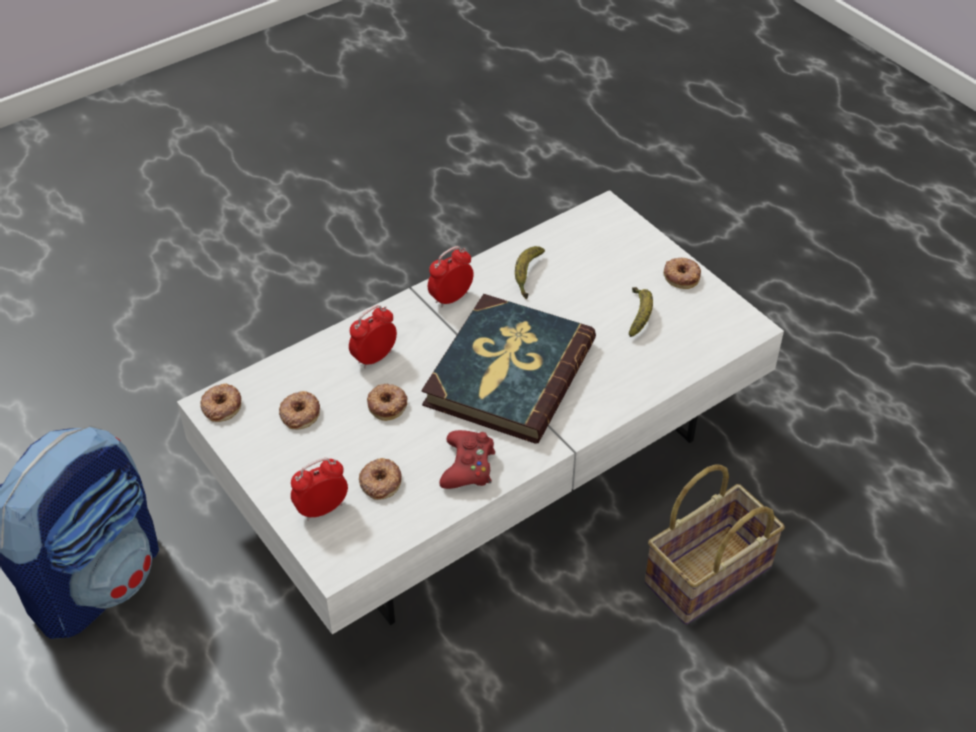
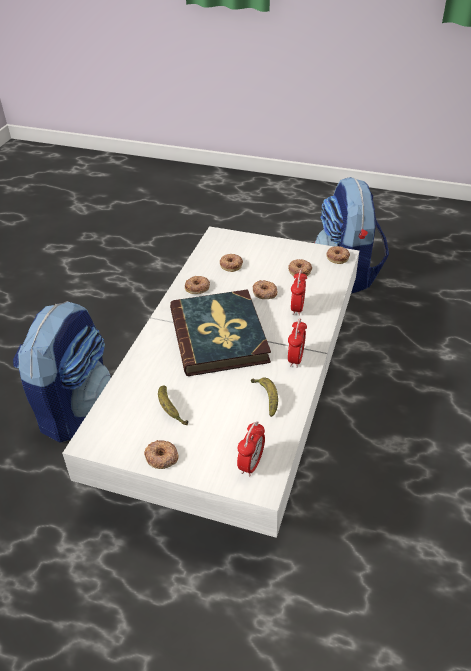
camera: 145 degrees right, 5 degrees down
alarm clock [291,458,348,521] -> alarm clock moved to [237,421,265,477]
red game controller [439,430,495,489] -> donut [185,276,210,294]
basket [645,465,785,625] -> backpack [13,301,111,442]

